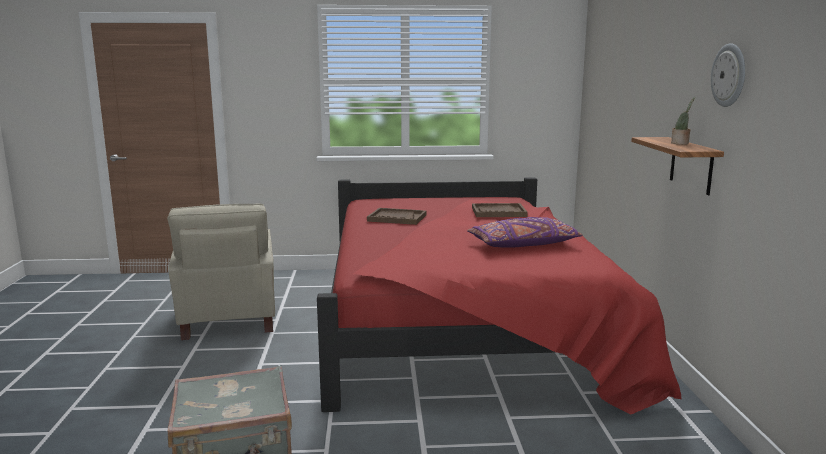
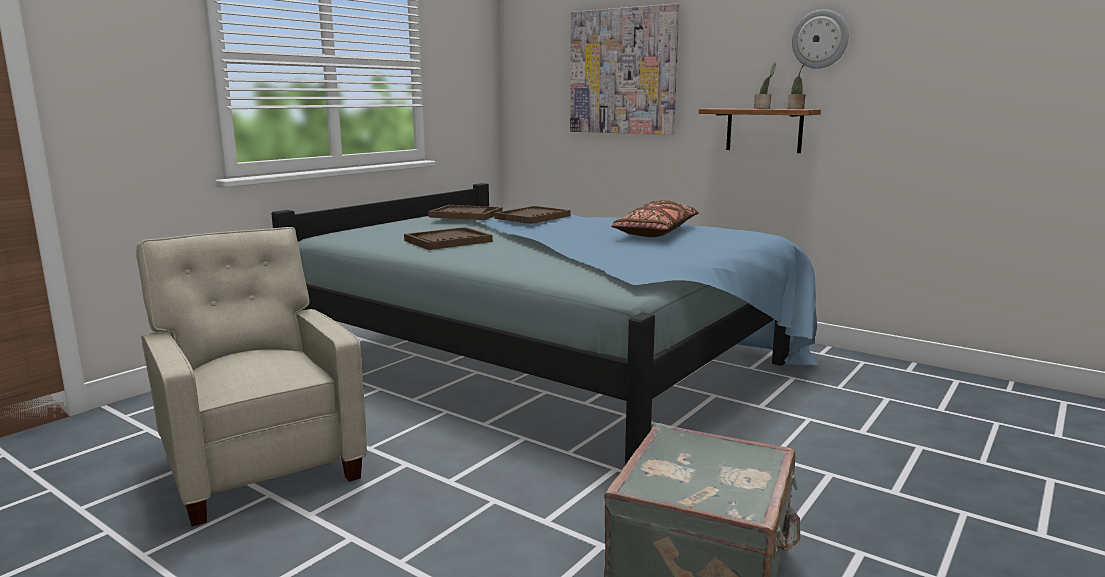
camera: 50 degrees left, 0 degrees up
beige armchair [167,204,275,340] -> beige armchair turned 150 degrees counterclockwise [136,227,367,527]
red bed [317,177,681,414] -> blue bed [271,183,818,465]
purple pillow [467,217,582,248] -> brown pillow [611,200,699,237]
none -> brown tray [428,205,503,220]
none -> picture [570,3,679,135]
none -> potted plant [787,61,806,109]

